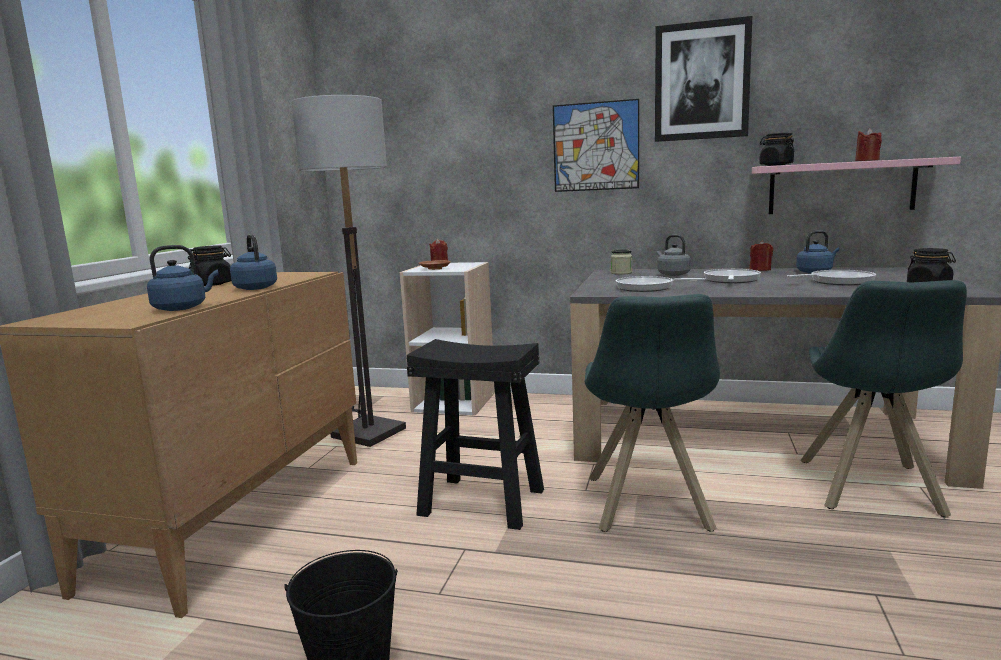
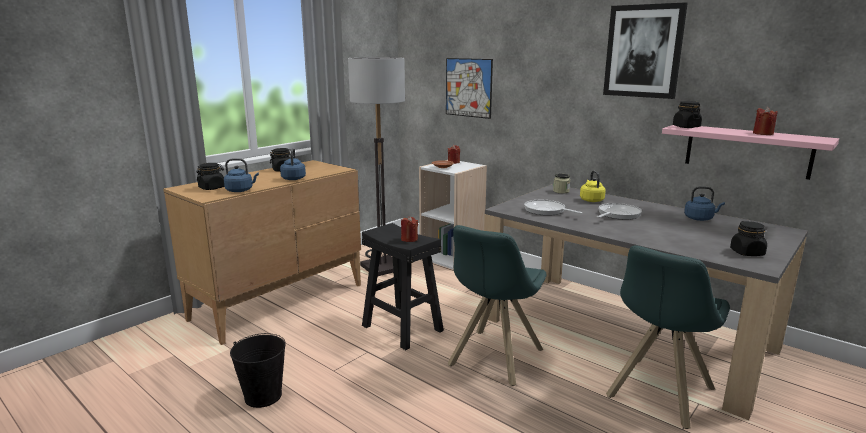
camera: 25 degrees right, 5 degrees up
picture [553,99,639,192] -> picture moved to [446,58,493,119]
grey kettle [657,235,691,276] -> yellow kettle [580,171,606,202]
red candle [749,240,773,271] -> red candle moved to [401,216,418,242]
frying pan [787,270,876,285] -> none
none -> black jar [196,163,224,190]

